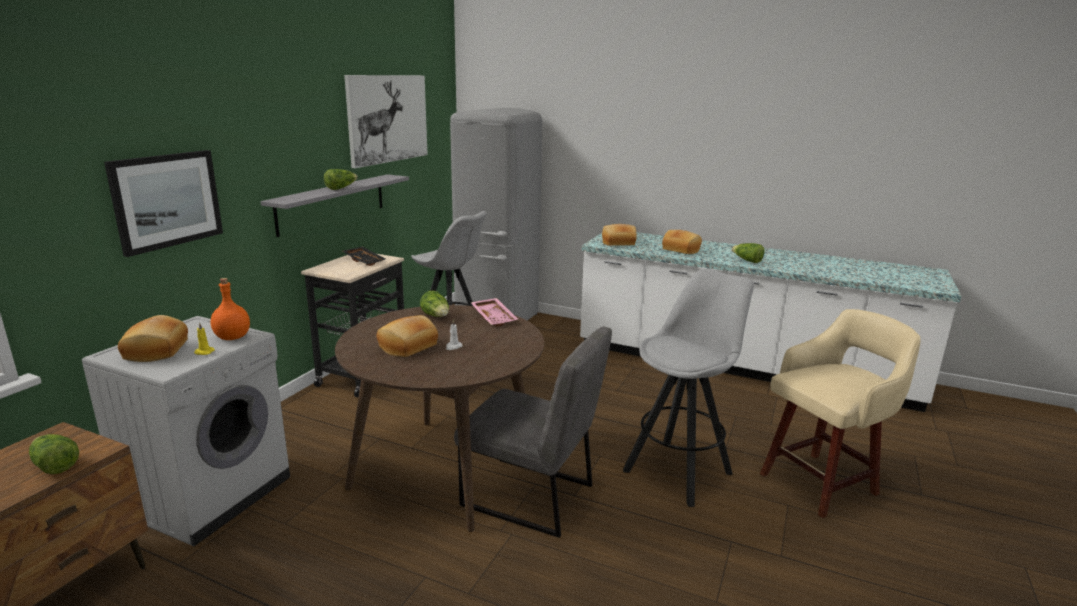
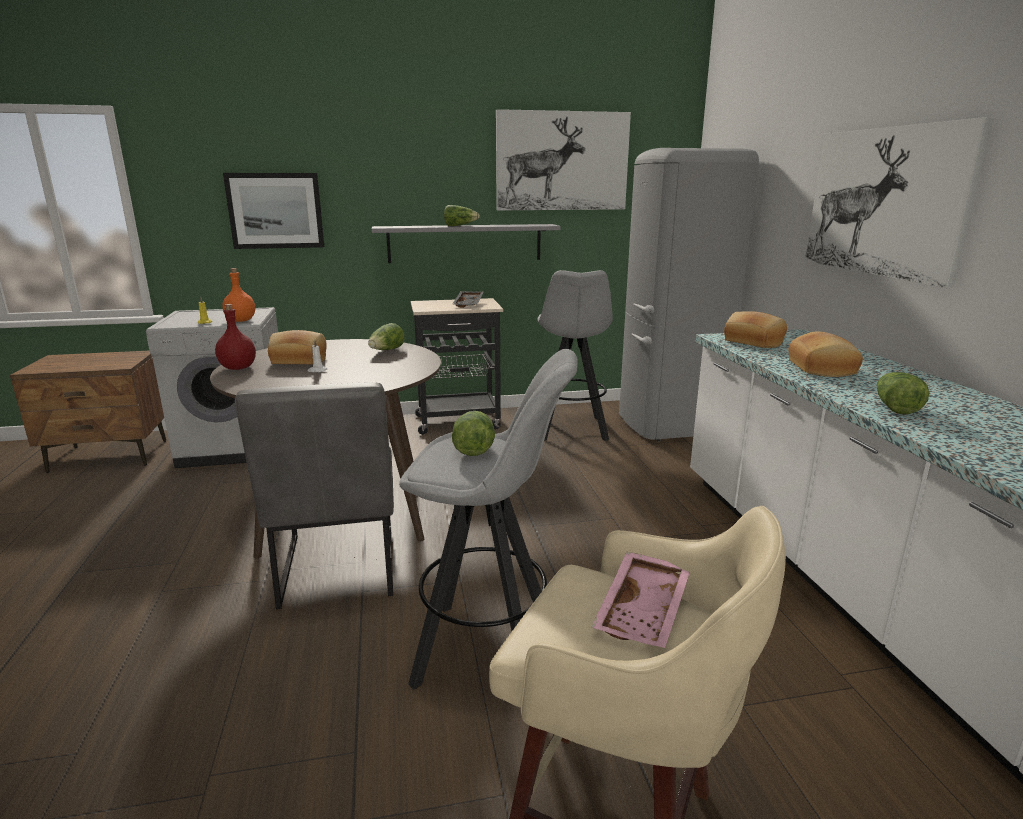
camera: 55 degrees right, 0 degrees up
lettuce [29,434,79,474] -> lettuce moved to [452,411,495,456]
bread [118,315,188,362] -> none
pink tray [470,298,518,326] -> pink tray moved to [591,552,690,648]
none -> red bottle [215,304,256,370]
none -> picture [805,117,994,288]

